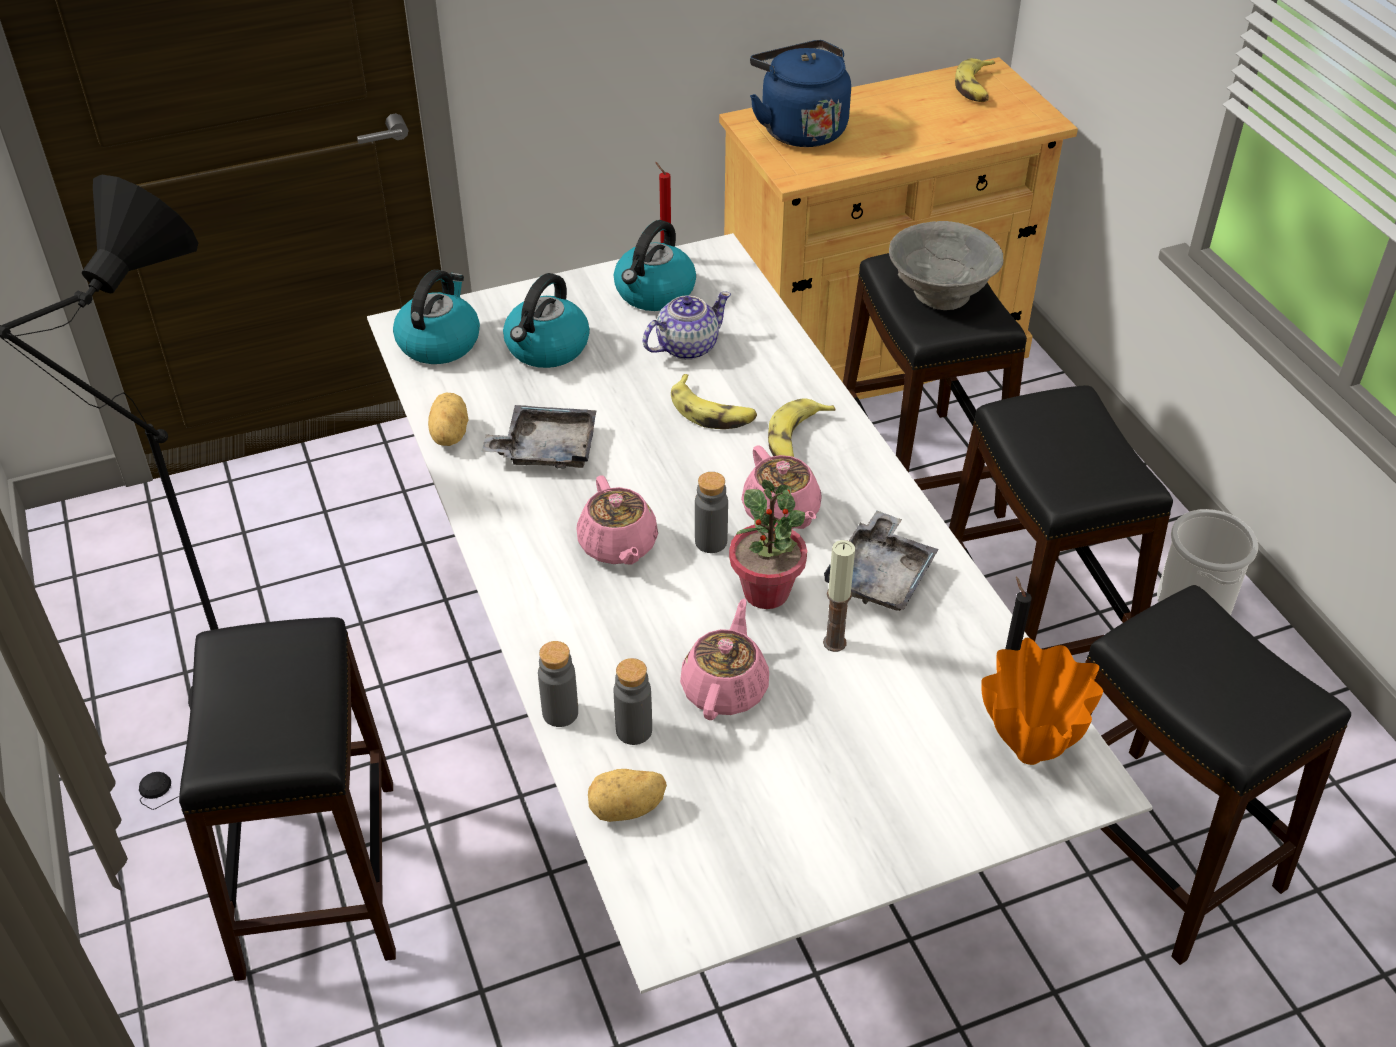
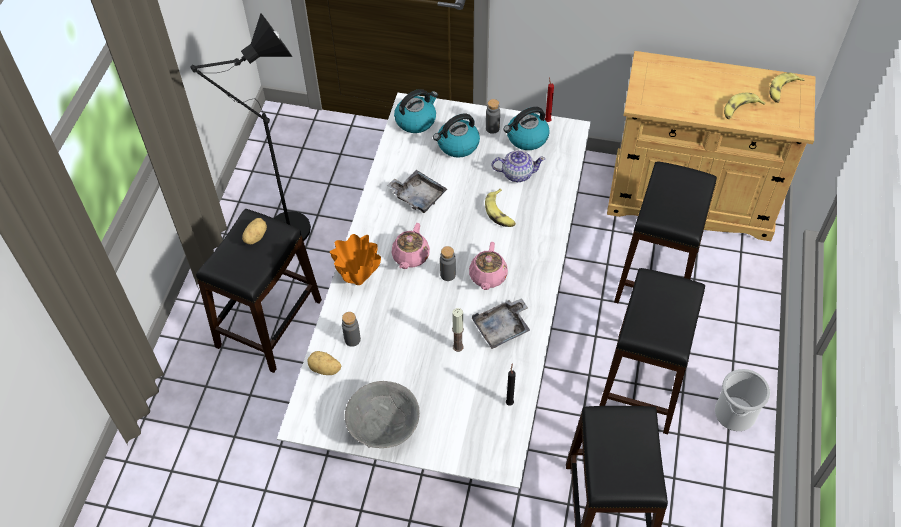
camera: 35 degrees right, 10 degrees up
potato [428,393,468,446] -> potato moved to [242,218,267,244]
grey bottle [538,641,578,727] -> grey bottle moved to [486,99,500,134]
pink teapot [680,599,769,720] -> none
potted plant [729,479,807,609] -> none
blue kettle [750,40,851,147] -> none
banana [768,398,836,457] -> banana moved to [724,93,765,119]
grey bowl [889,221,1003,310] -> grey bowl moved to [345,381,420,448]
orange vase [981,638,1103,765] -> orange vase moved to [330,234,381,285]

